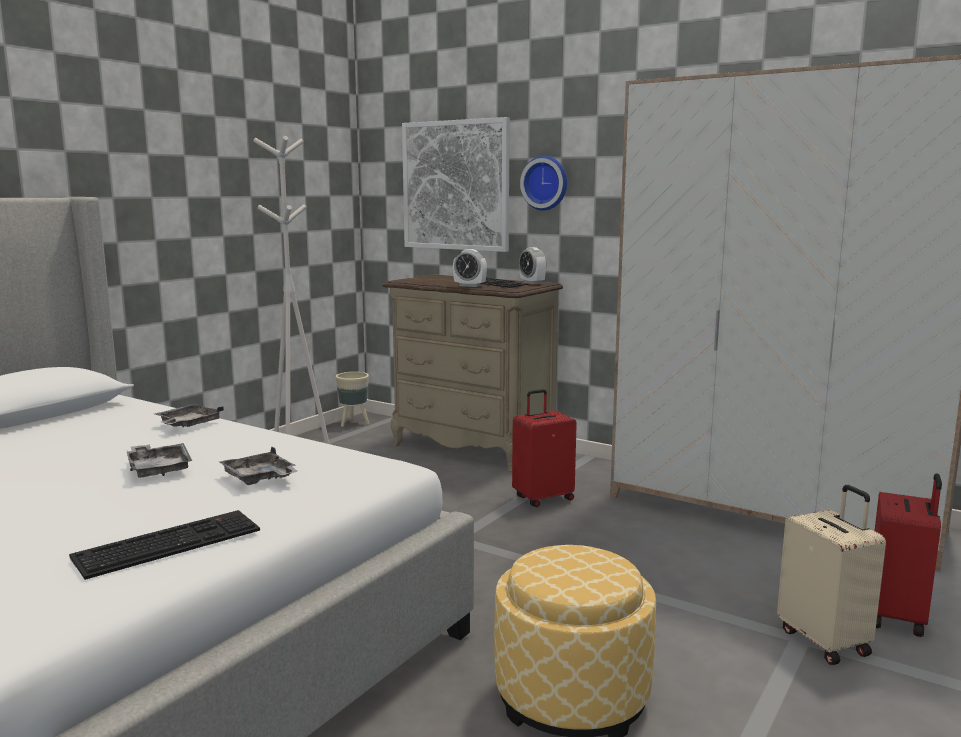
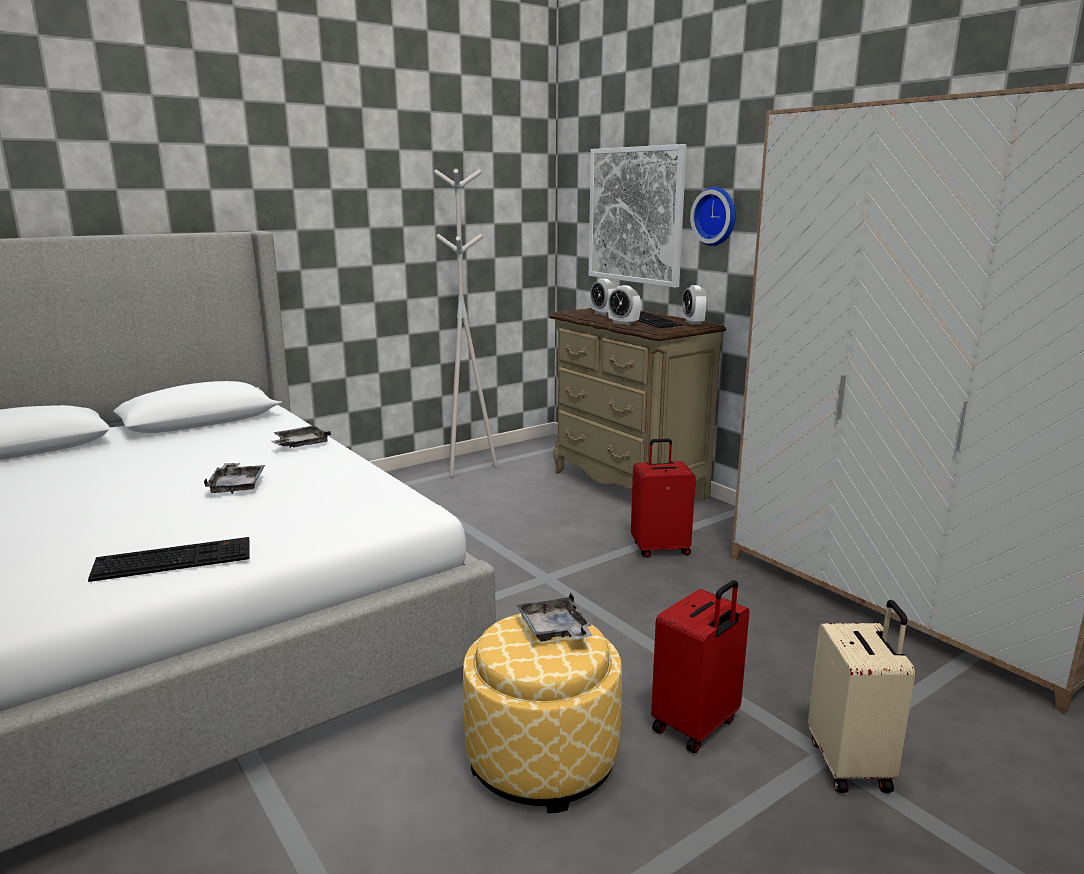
camera: 20 degrees right, 5 degrees up
grey tray [219,447,298,485] -> grey tray moved to [516,592,593,641]
beige planter [336,372,369,427] -> none
red suitcase [875,474,942,637] -> red suitcase moved to [651,580,750,753]
none -> alarm clock [591,279,617,316]

